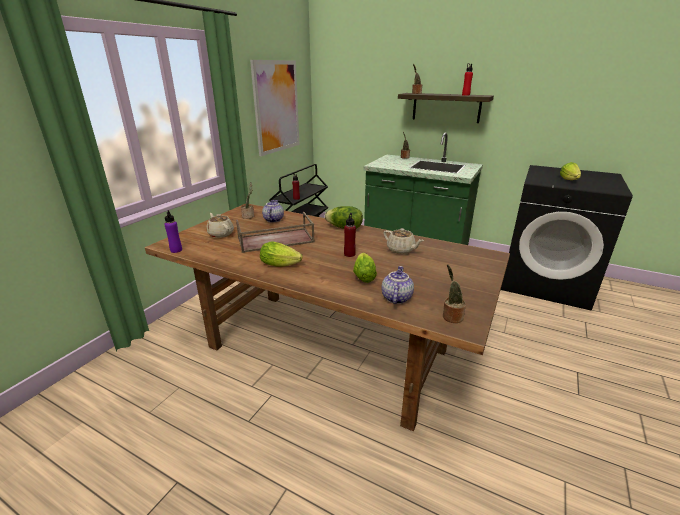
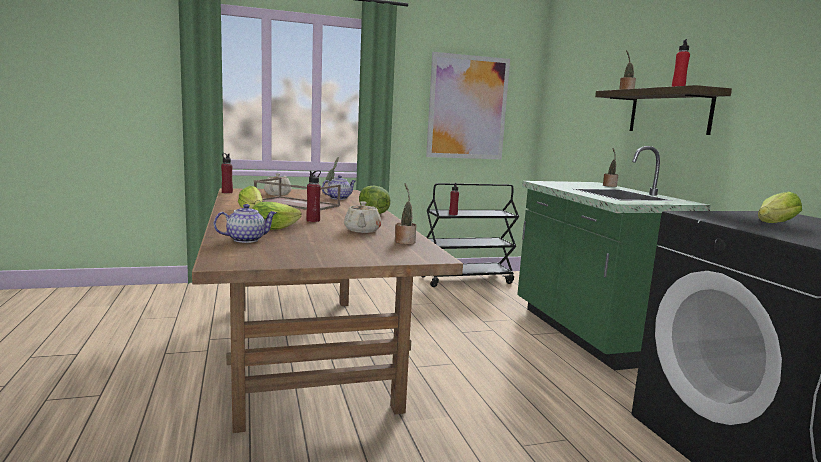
camera: 45 degrees right, 15 degrees down
purple bottle [164,210,182,253] -> red bottle [221,153,233,193]
potted plant [443,264,466,323] -> potted plant moved to [395,183,416,244]

